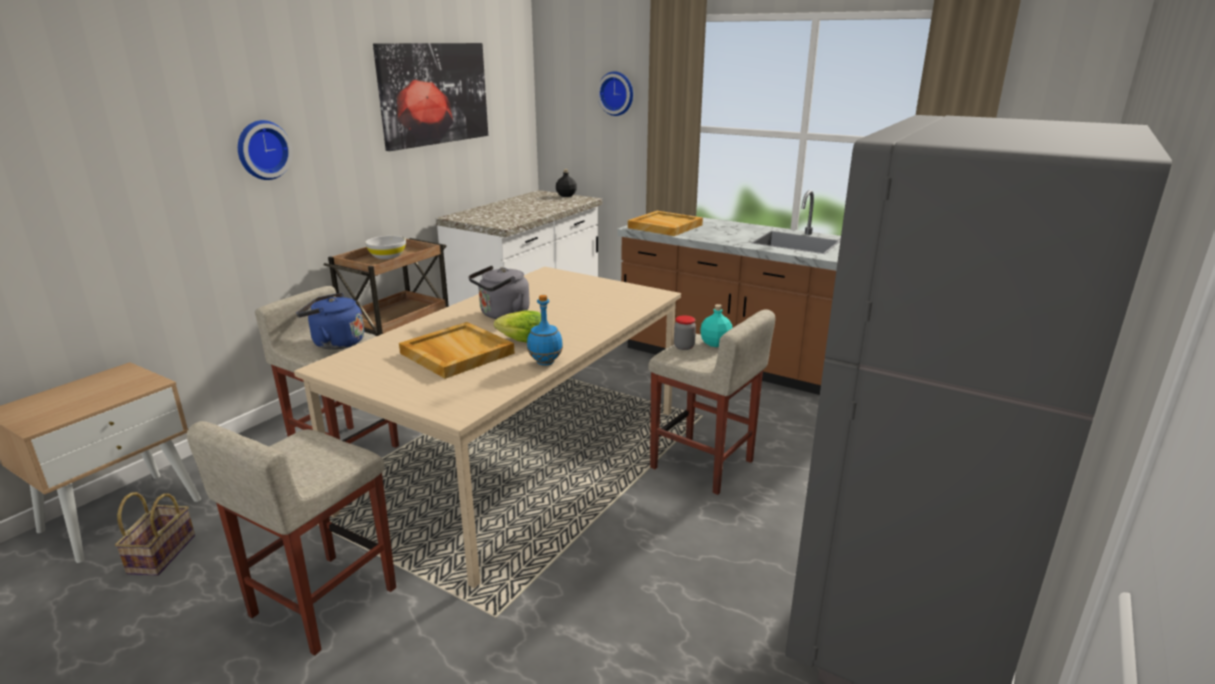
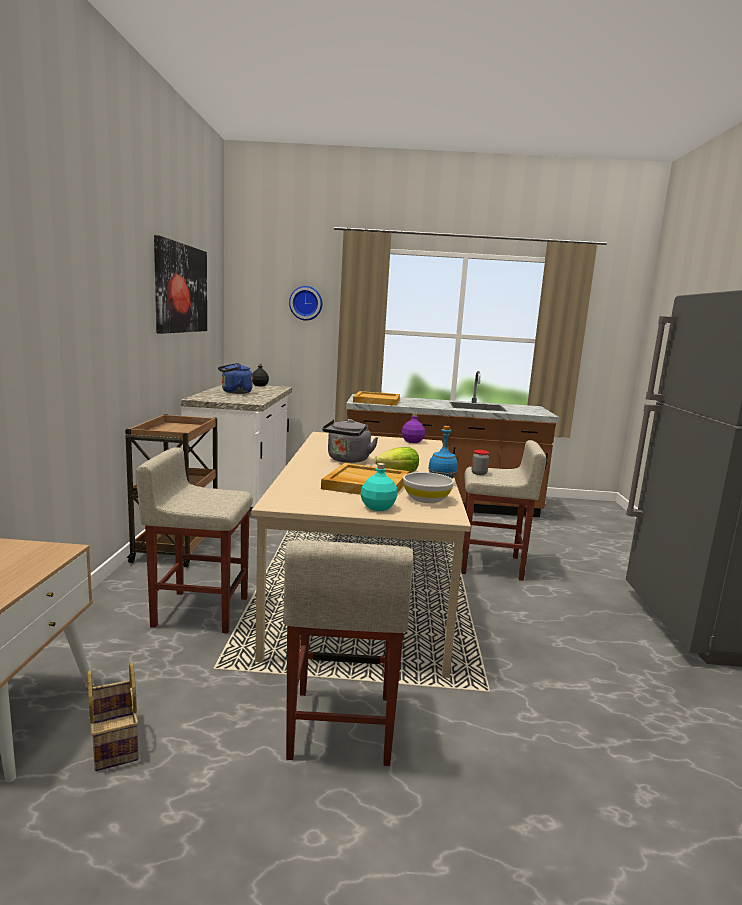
camera: 30 degrees left, 10 degrees down
wall clock [238,120,293,180] -> none
blue kettle [296,293,364,350] -> blue kettle moved to [218,363,253,394]
white bowl [365,236,406,259] -> white bowl moved to [403,472,454,503]
turquoise bottle [700,304,733,347] -> turquoise bottle moved to [361,463,398,511]
none -> purple bottle [402,413,425,443]

